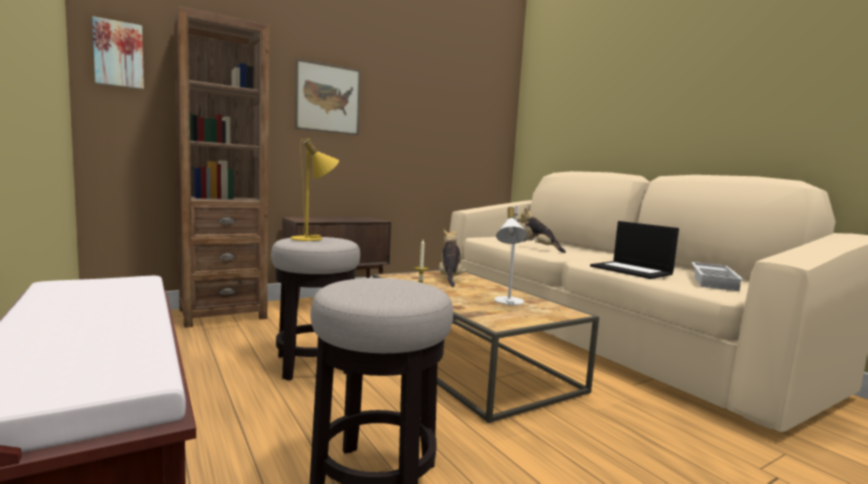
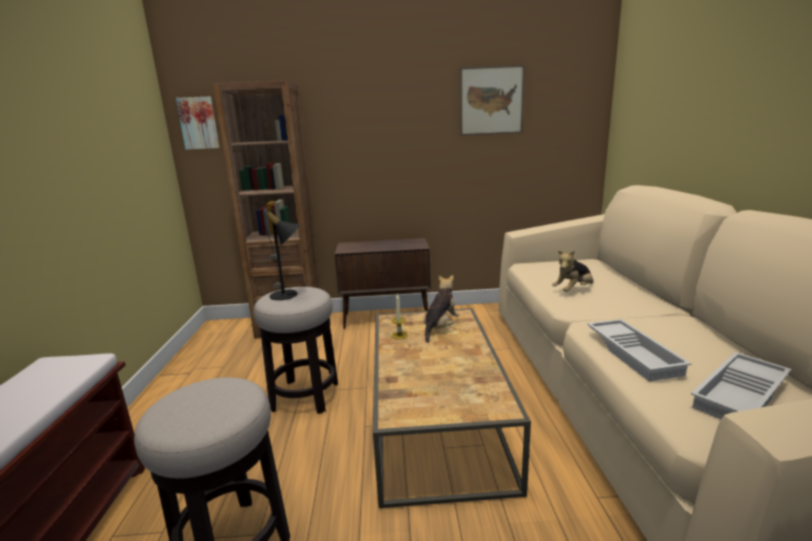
camera: 30 degrees right, 10 degrees up
yellow table lamp [290,138,339,241] -> black table lamp [262,209,300,300]
picture [295,58,360,135] -> picture moved to [460,65,525,136]
white table lamp [494,206,528,305] -> none
plush toy [517,207,566,253] -> plush toy turned 105 degrees counterclockwise [552,250,593,292]
laptop [590,221,679,279] -> white tray [587,319,692,381]

